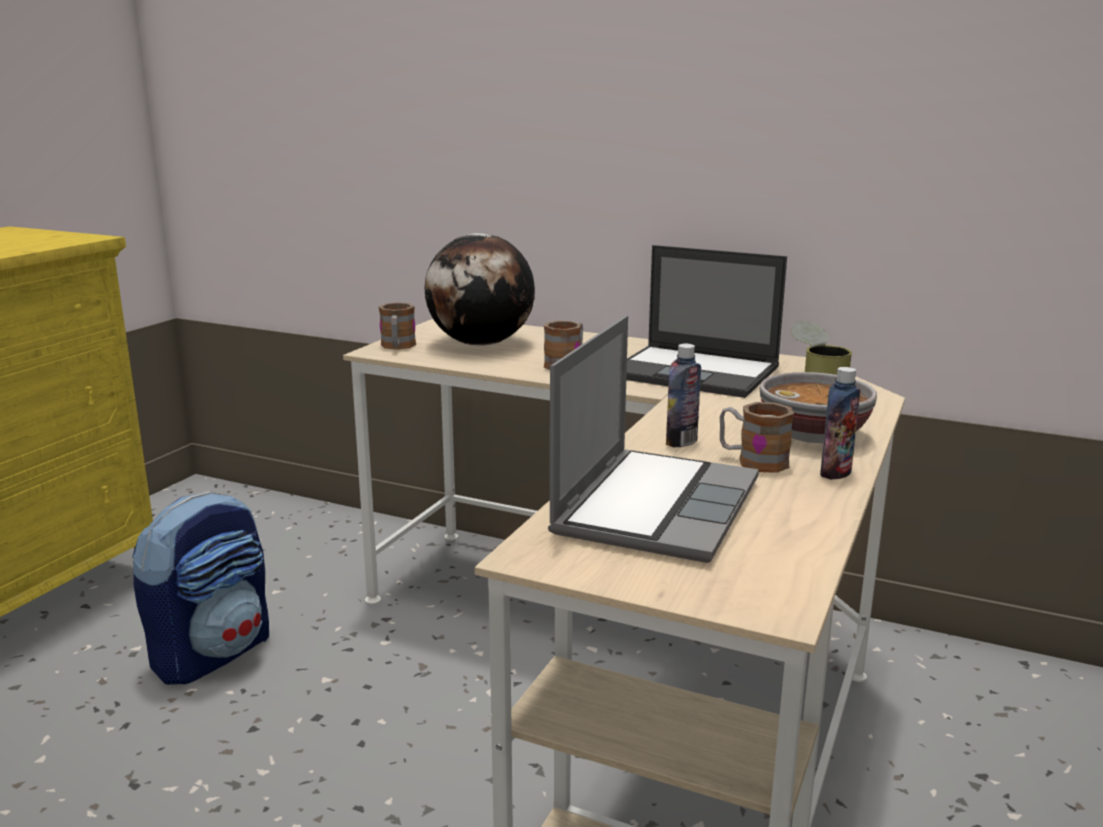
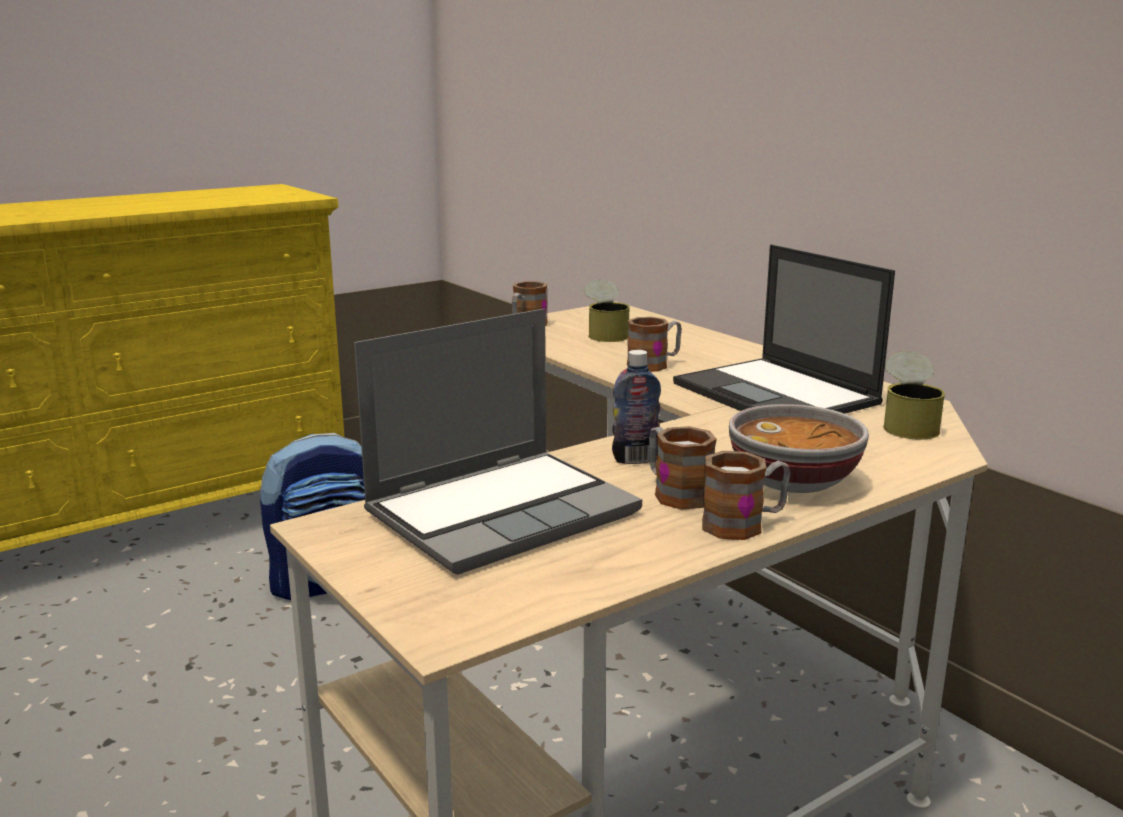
camera: 30 degrees right, 0 degrees up
globe [425,233,535,346] -> can [584,280,630,342]
bottle [820,367,861,480] -> mug [702,451,790,540]

